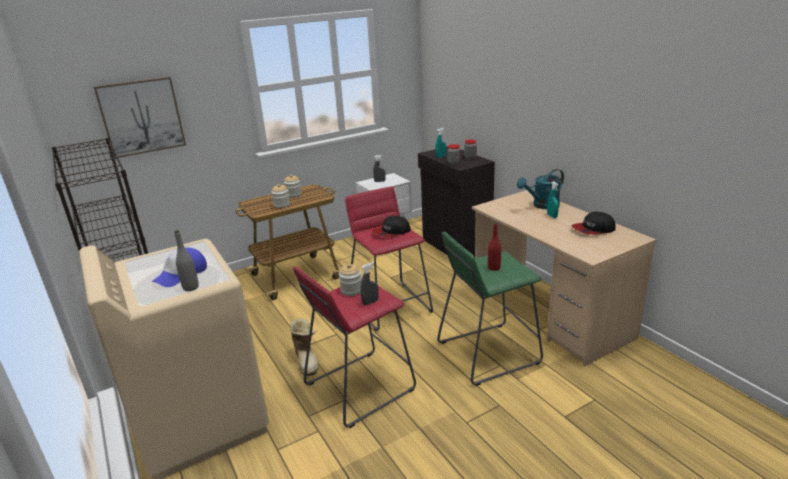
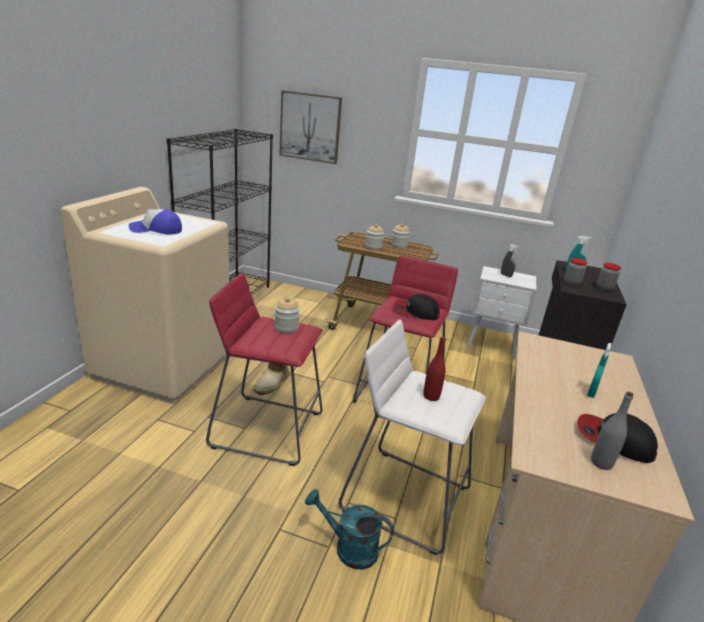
camera: 45 degrees right, 0 degrees up
grey bottle [174,230,199,291] -> grey bottle moved to [591,391,633,470]
grey spray bottle [360,262,379,305] -> none
green stool [437,232,543,386] -> white stool [339,319,486,555]
turquoise watering can [517,169,564,209] -> turquoise watering can moved to [305,489,394,570]

